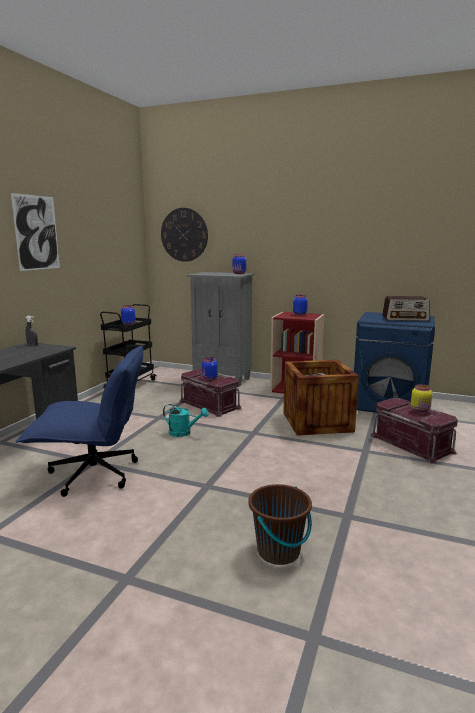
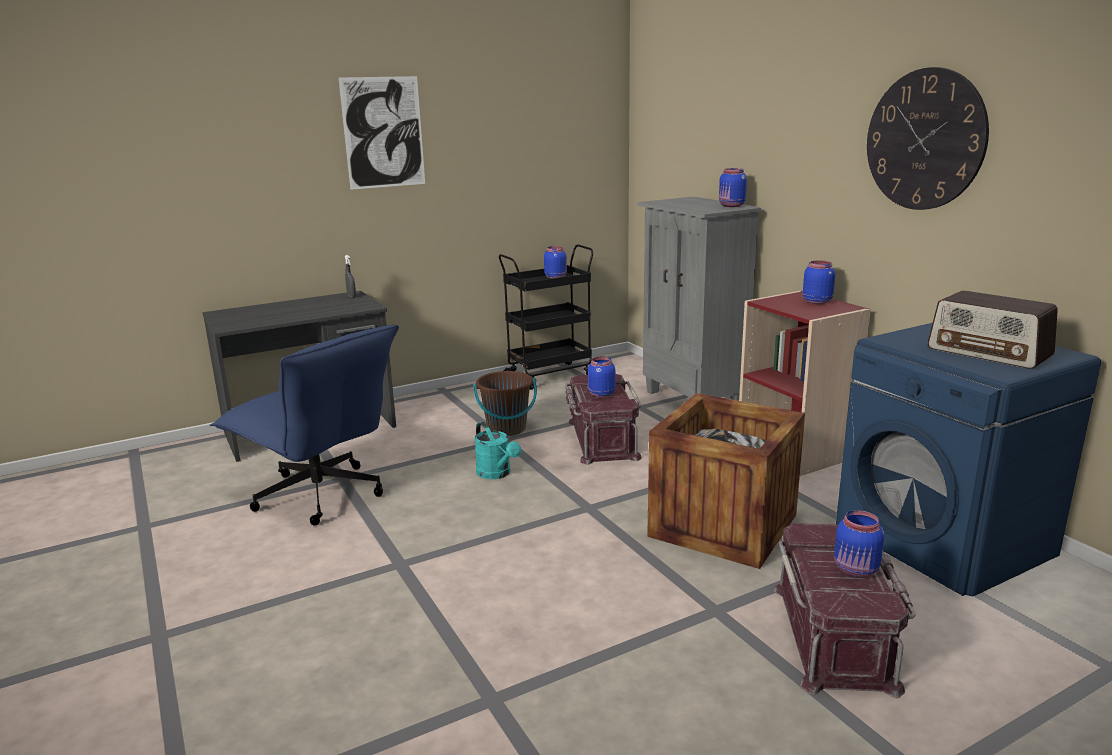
camera: 40 degrees right, 5 degrees up
wall clock [161,208,208,262] -> wall clock moved to [867,67,989,210]
brown bucket [248,484,312,565] -> brown bucket moved to [473,371,537,436]
yellow jar [411,384,432,412] -> blue jar [834,510,884,578]

